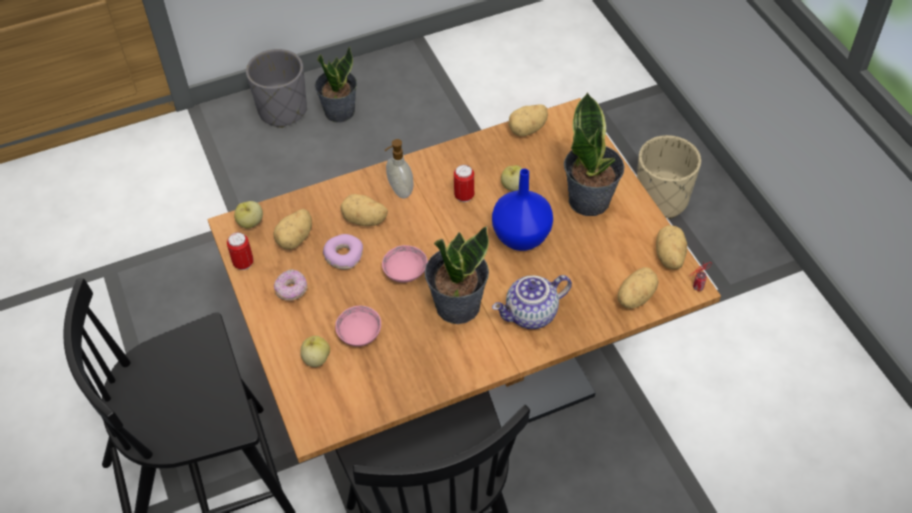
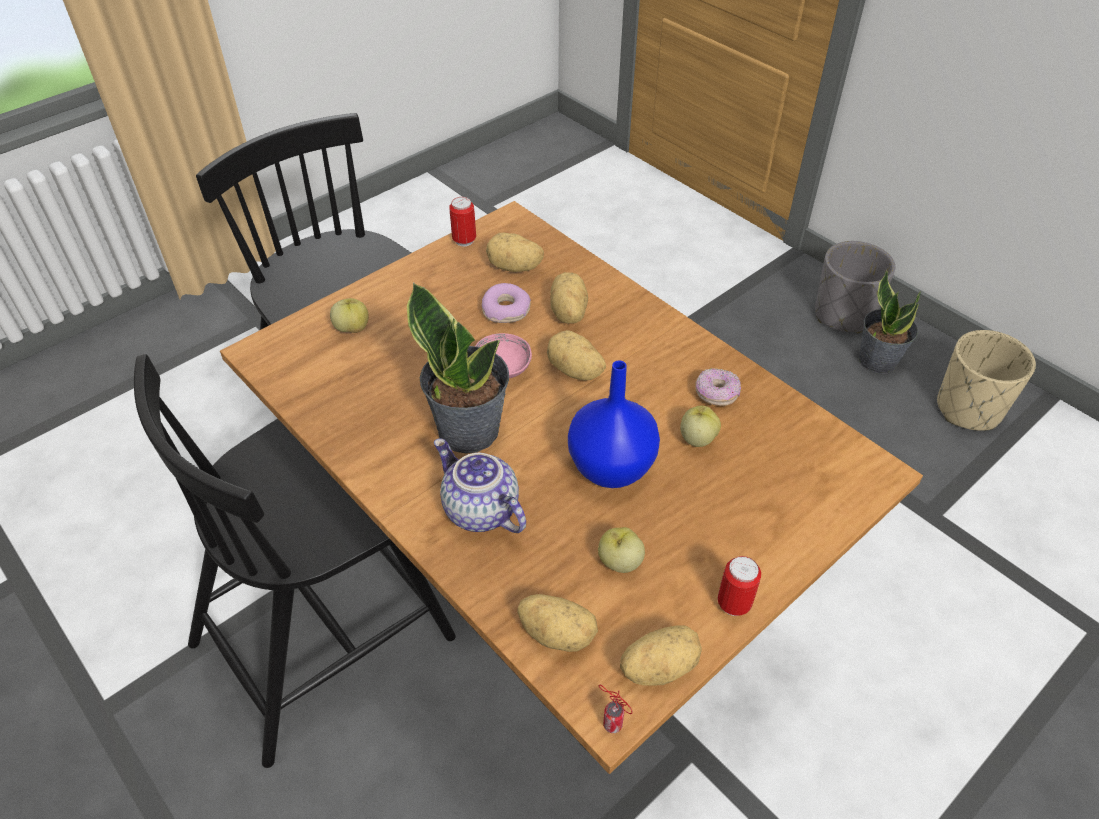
camera: 70 degrees right, 5 degrees down
apple [234,201,263,229] -> apple moved to [598,527,645,573]
donut [274,270,308,301] -> donut moved to [695,368,741,406]
pink bowl [335,306,381,347] -> none
soap dispenser [385,139,414,198] -> none
can [454,165,474,202] -> can moved to [717,556,761,616]
potato [508,104,548,136] -> potato moved to [547,330,606,380]
potted plant [564,92,624,216] -> none
beige planter [637,135,701,219] -> beige planter moved to [937,330,1036,431]

